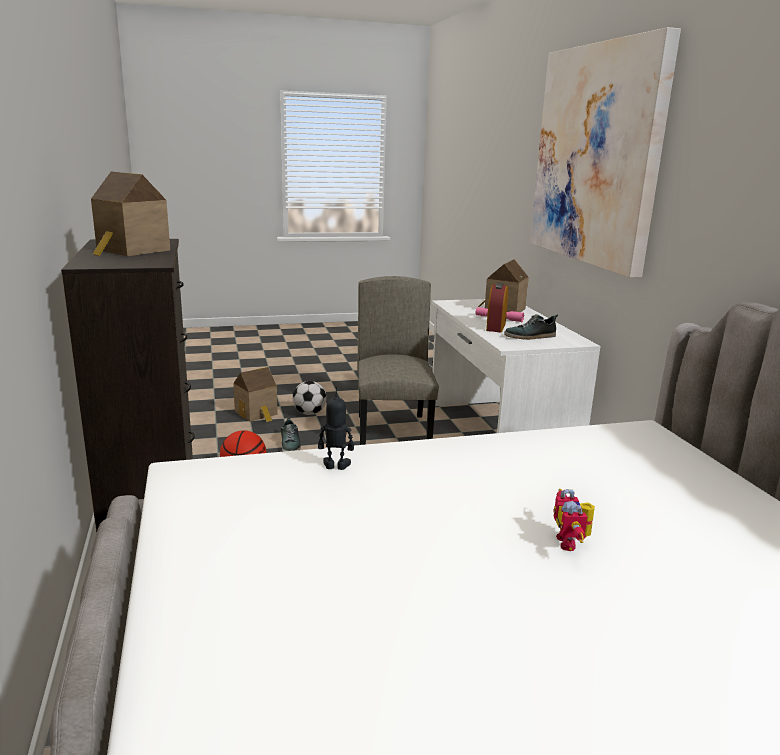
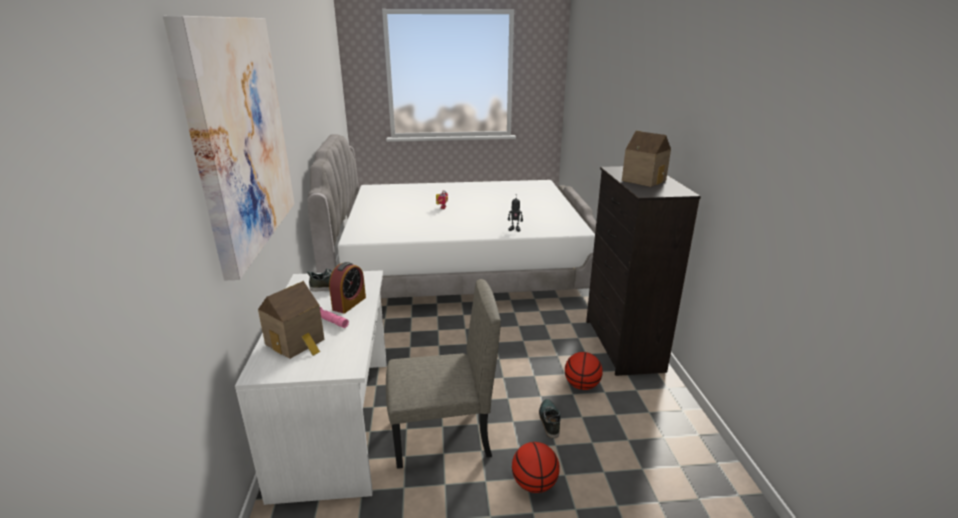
camera: 170 degrees left, 5 degrees up
toy house [233,367,278,422] -> none
football [292,381,327,415] -> basketball [512,442,560,493]
beige chair [357,276,439,445] -> beige chair turned 105 degrees counterclockwise [386,279,501,469]

